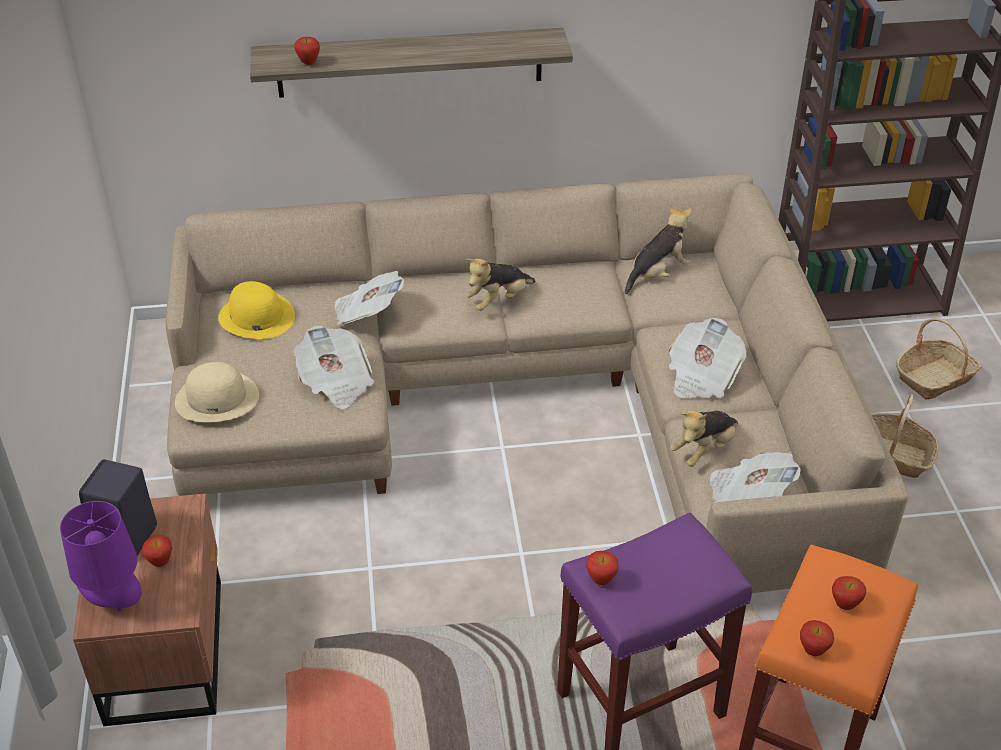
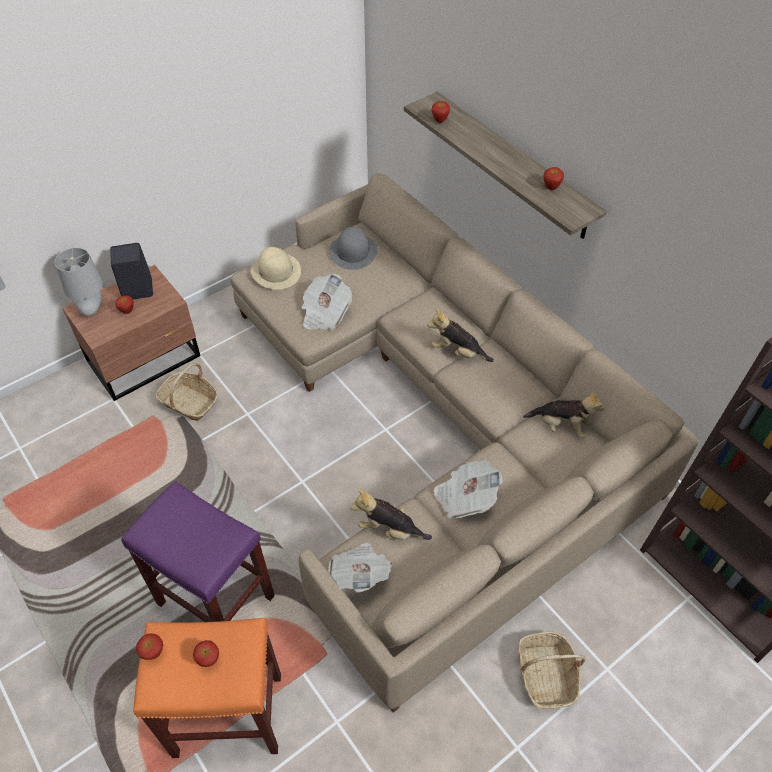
camera: 60 degrees right, 10 degrees up
purple table lamp [60,501,142,611] -> grey table lamp [55,248,103,316]
yellow hat [218,281,295,339] -> grey hat [329,227,377,270]
newspaper [334,271,404,325] -> none
apple [586,551,619,585] -> apple moved to [543,167,564,190]
basket [896,318,982,400] -> basket moved to [155,363,218,421]

